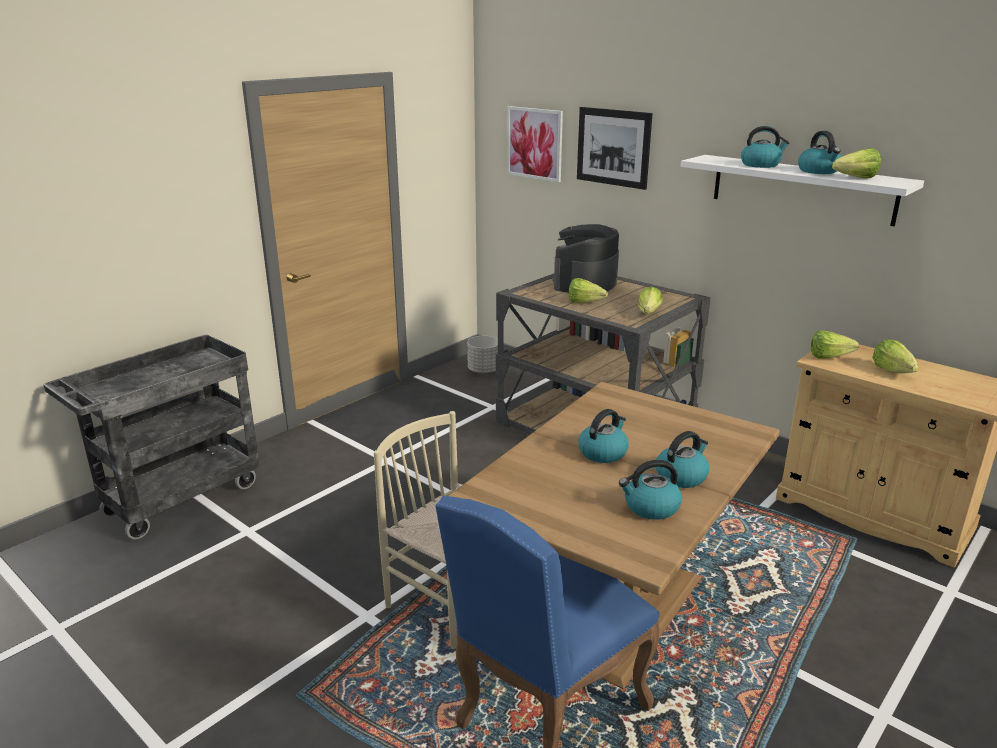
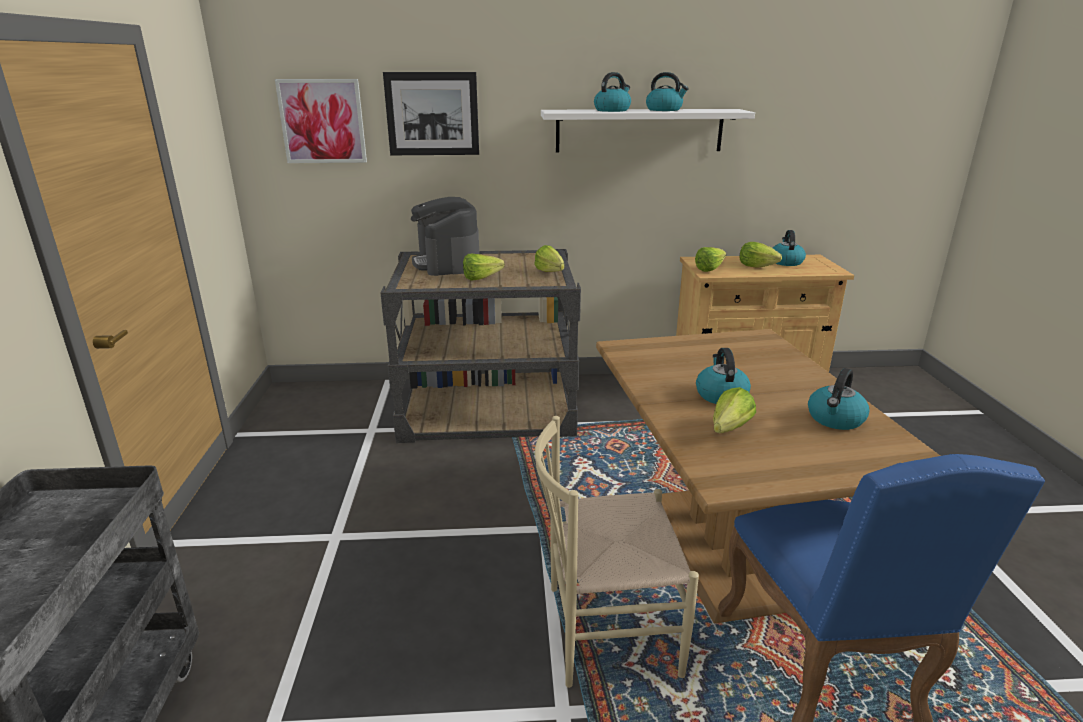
camera: 45 degrees left, 0 degrees up
grey planter [467,336,498,374] -> none
kettle [656,431,709,488] -> kettle moved to [773,230,806,266]
lettuce [832,148,881,178] -> lettuce moved to [713,387,756,433]

